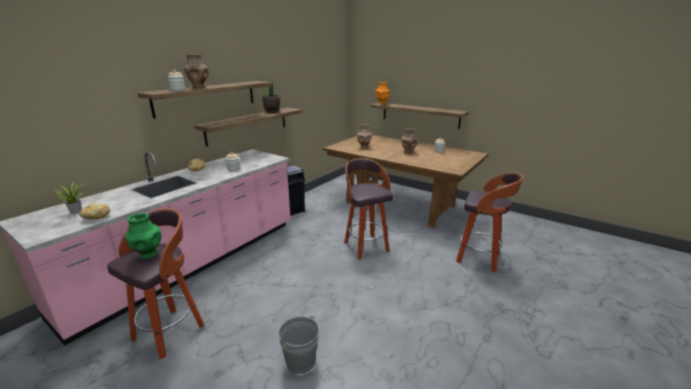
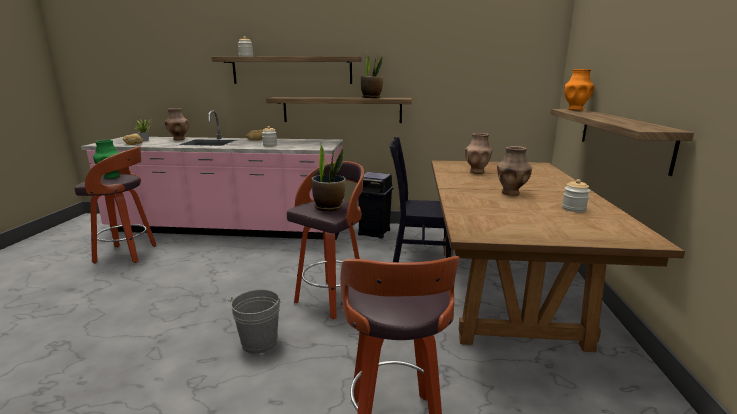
camera: 60 degrees right, 5 degrees down
brown vase [184,54,209,89] -> brown vase moved to [165,108,189,140]
grey bucket [278,316,319,374] -> grey bucket moved to [228,289,282,354]
none -> potted plant [312,144,346,211]
none -> black chair [389,137,451,262]

